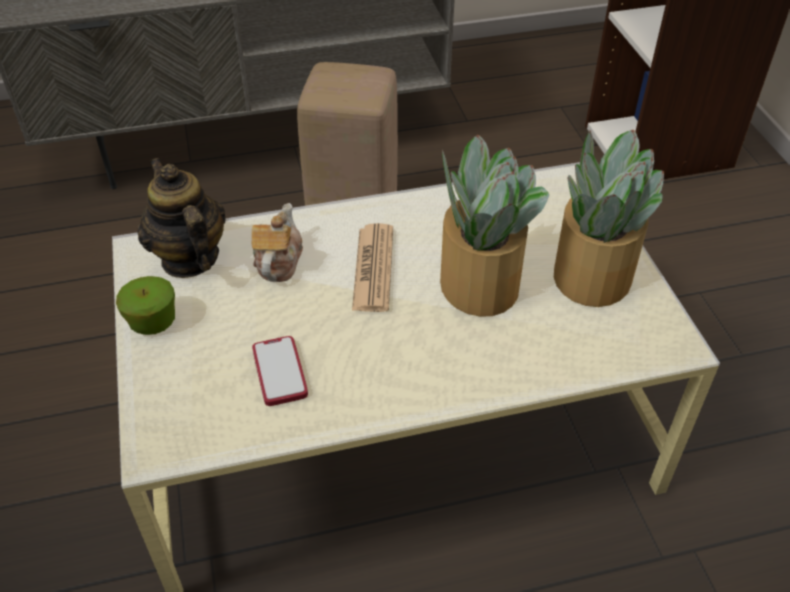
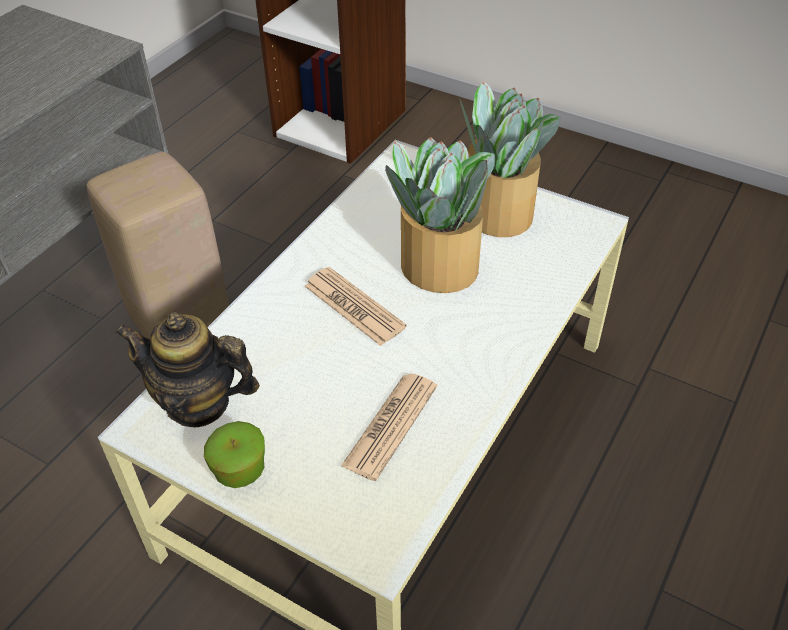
camera: 45 degrees left, 0 degrees up
teapot [252,203,303,282] -> none
phone [252,336,308,406] -> newspaper [341,373,437,481]

